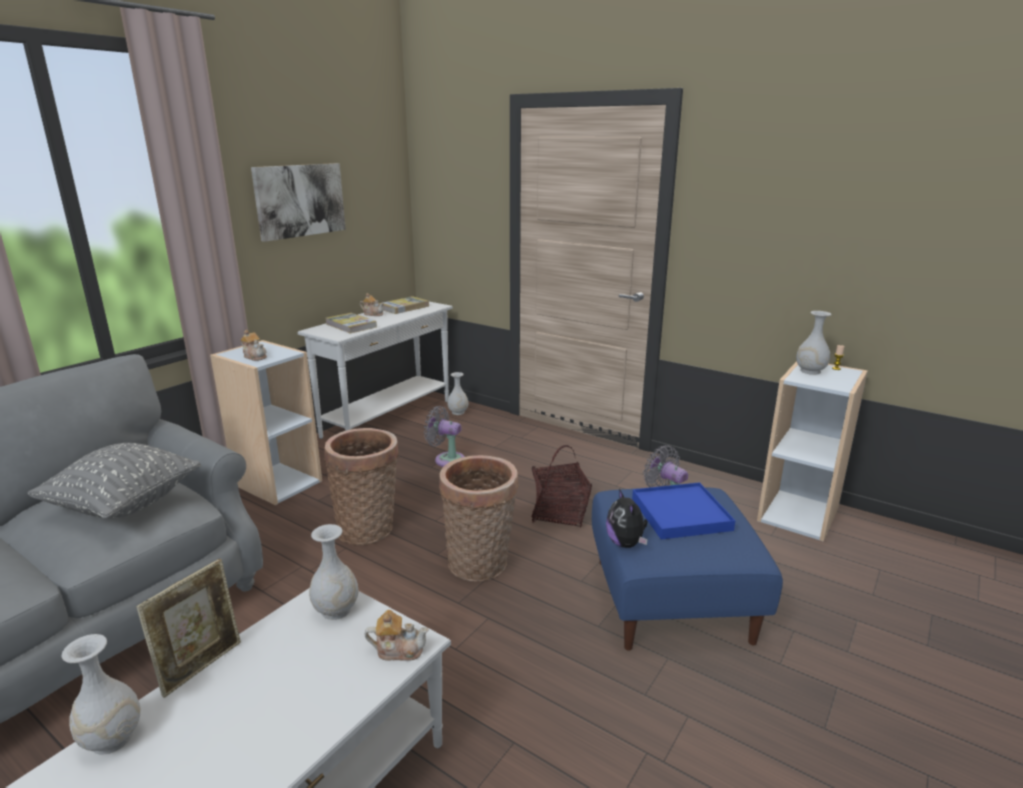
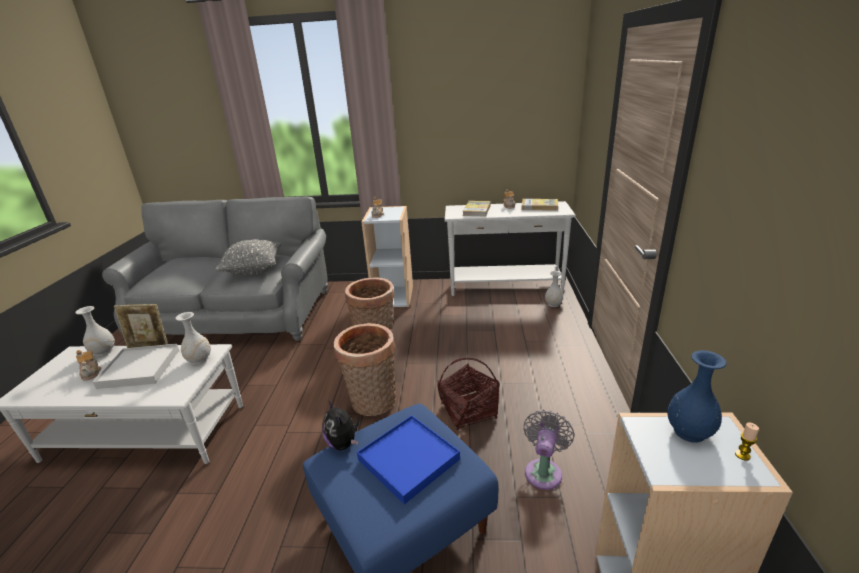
camera: 60 degrees right, 5 degrees up
picture [251,163,346,242] -> none
teapot [365,610,429,661] -> teapot moved to [76,350,101,381]
grey fan [424,406,465,467] -> none
plush toy [606,489,648,548] -> plush toy turned 75 degrees counterclockwise [322,401,360,450]
white vase [796,311,831,375] -> blue vase [668,350,727,443]
none -> white tray [93,344,179,389]

